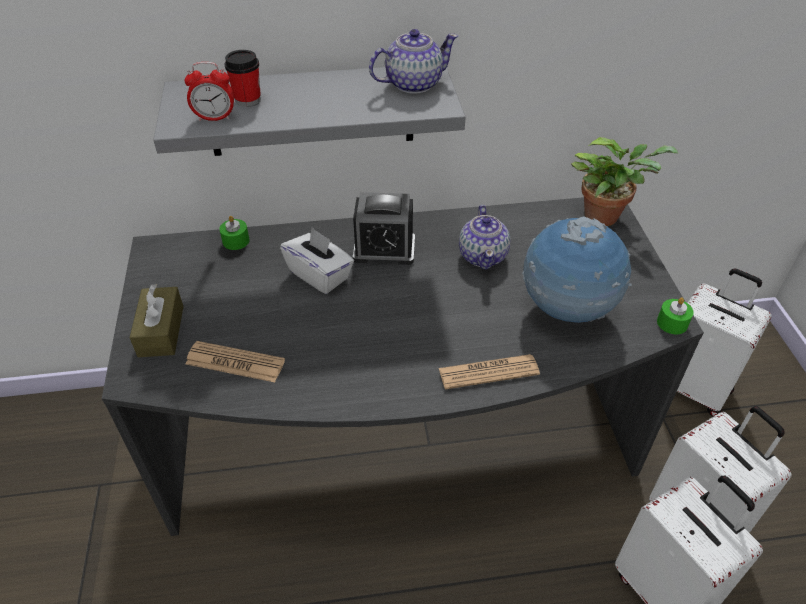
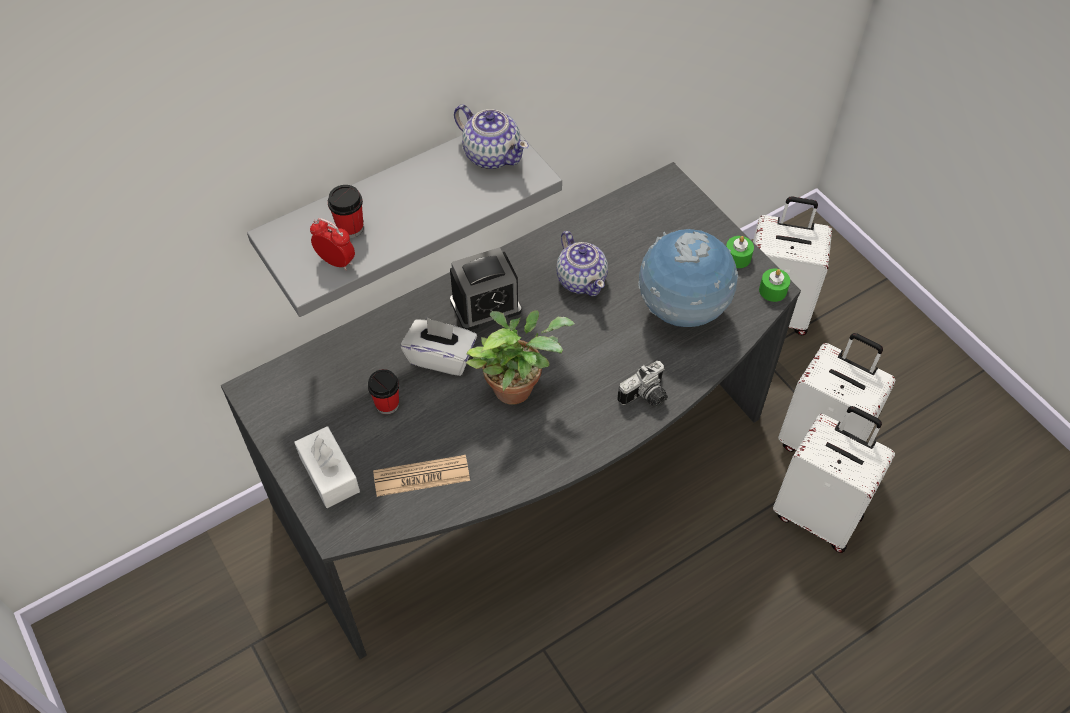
camera: 25 degrees left, 10 degrees up
brown tissue box [129,284,184,357] -> white tissue box [294,426,360,508]
alarm clock [184,62,234,121] -> alarm clock turned 120 degrees counterclockwise [310,218,355,270]
green candle [219,216,250,250] -> green candle moved to [726,236,754,268]
teapot [369,29,458,94] -> teapot turned 90 degrees clockwise [454,104,529,169]
newspaper [439,354,540,389] -> camera [617,361,667,407]
potted plant [571,137,679,226] -> potted plant moved to [466,310,575,405]
none -> cup [367,369,399,414]

